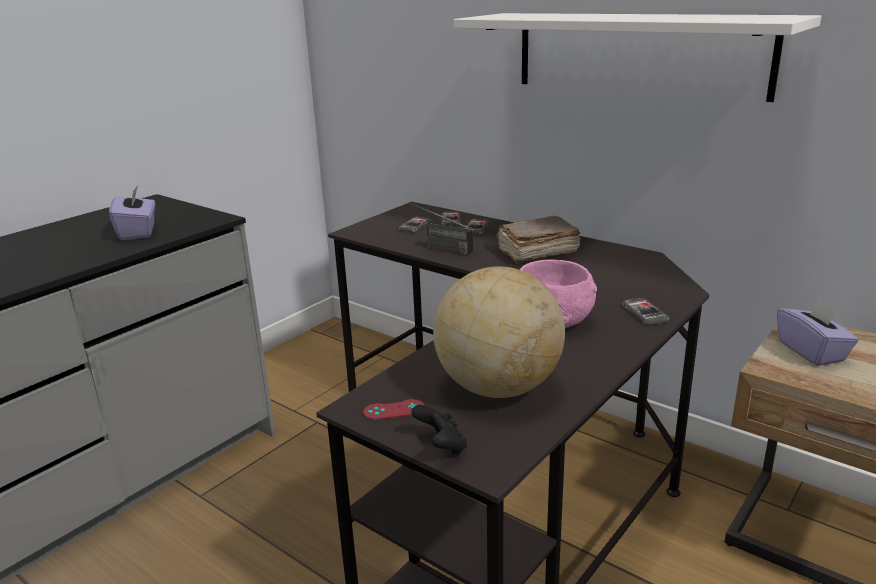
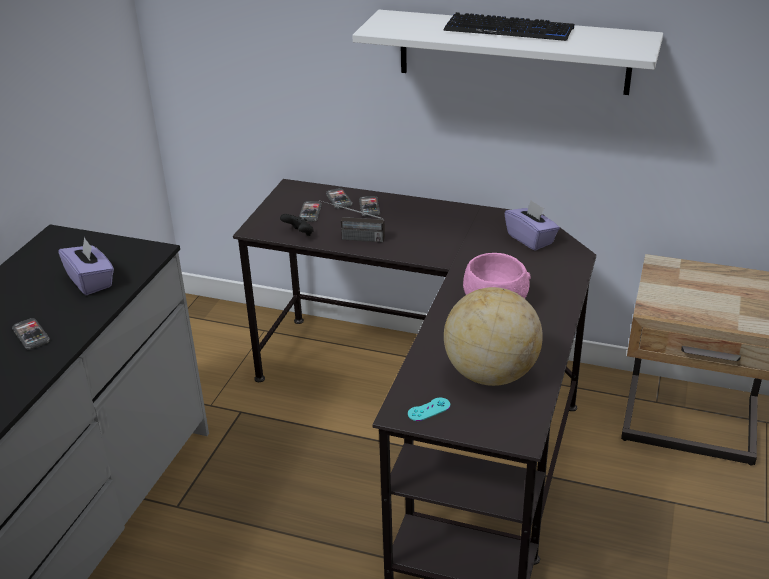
camera: 20 degrees left, 10 degrees up
red game controller [363,399,424,420] -> turquoise game controller [408,398,450,421]
black game controller [411,405,467,456] -> black game controller moved to [280,214,314,236]
brown book [497,216,581,264] -> none
phone [622,298,669,325] -> phone moved to [12,318,50,350]
purple tissue box [777,298,859,366] -> purple tissue box moved to [504,200,560,251]
none -> keyboard [443,12,574,41]

